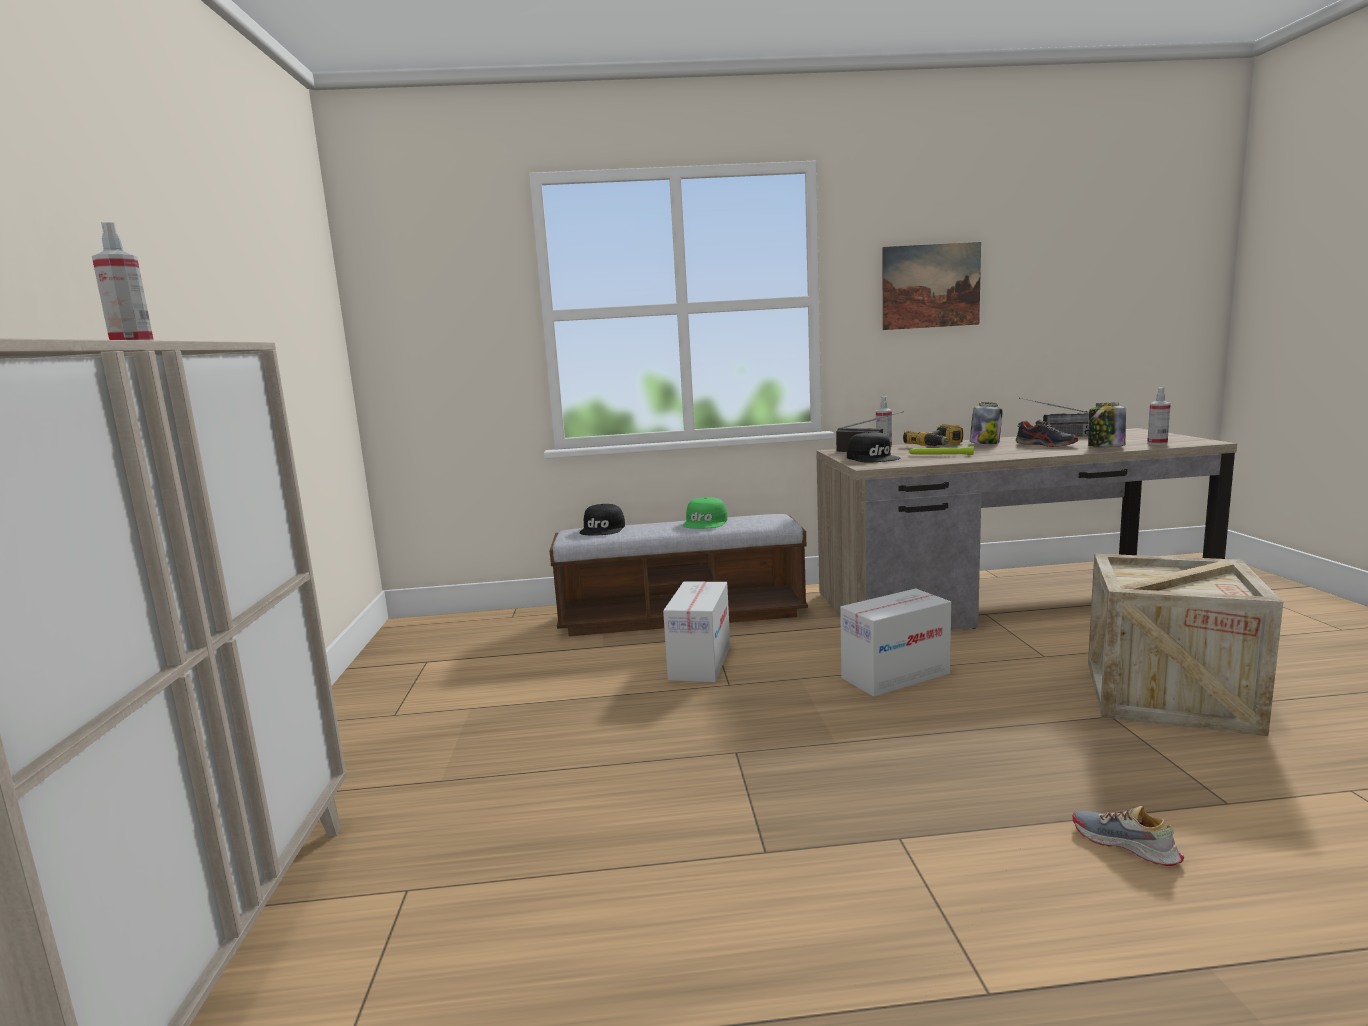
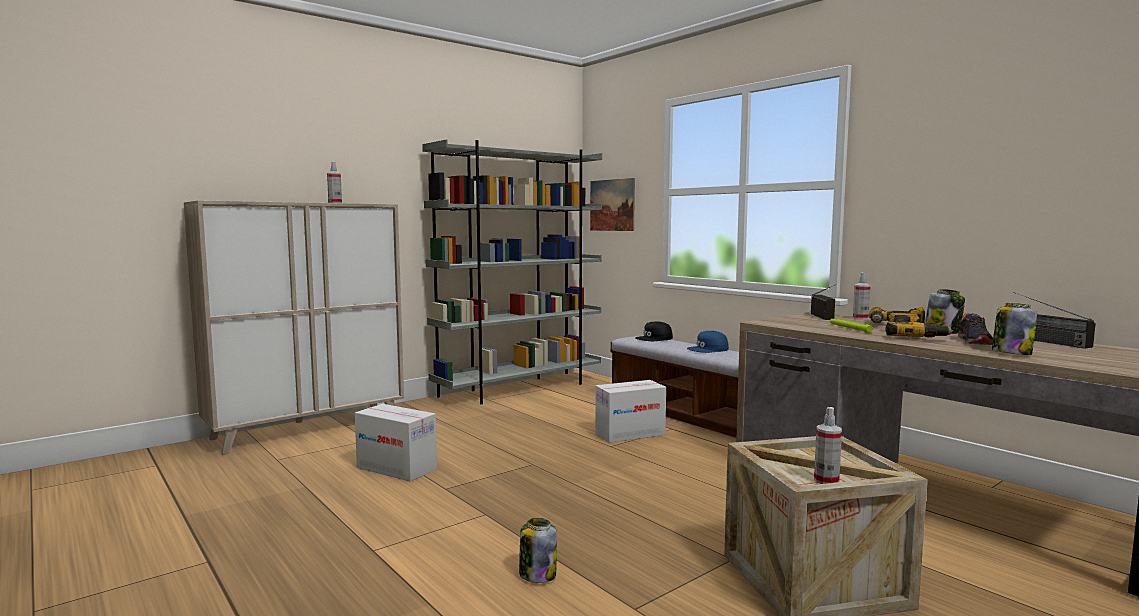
camera: 55 degrees right, 5 degrees down
green cap [682,497,727,529] -> blue cap [687,331,729,353]
cardboard box [840,589,951,697] -> cardboard box moved to [355,404,437,482]
black cap [847,432,901,462] -> none
picture [882,242,981,330] -> picture moved to [590,178,635,231]
shoe [1073,806,1184,866] -> jar [519,518,557,583]
spray bottle [1147,388,1171,445] -> spray bottle moved to [814,407,842,484]
none -> grey bookcase [422,139,602,404]
none -> power drill [886,313,954,337]

